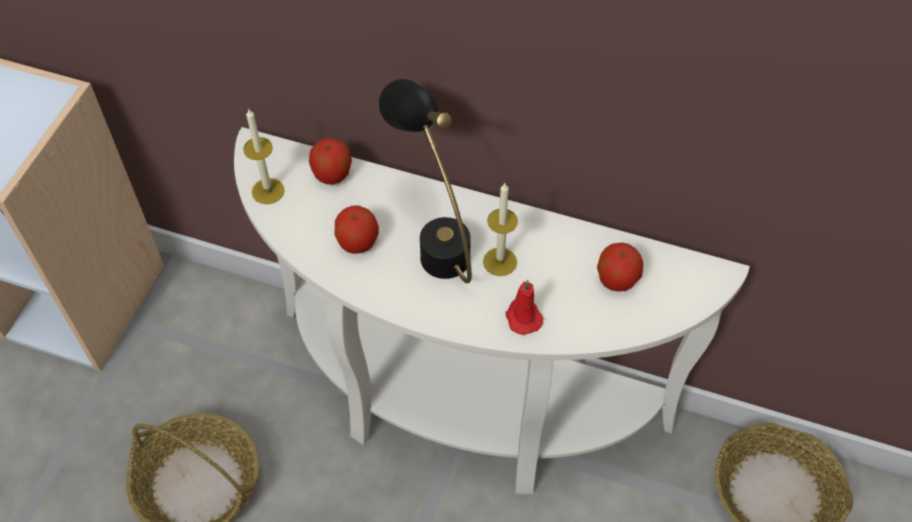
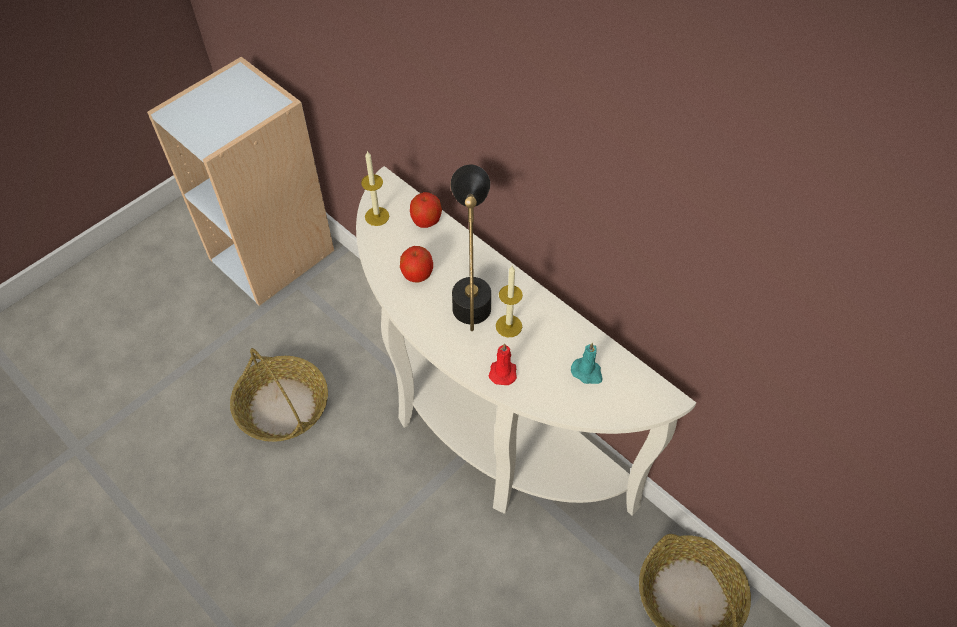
camera: 25 degrees right, 0 degrees up
apple [597,243,643,292] -> turquoise candle [571,342,603,384]

